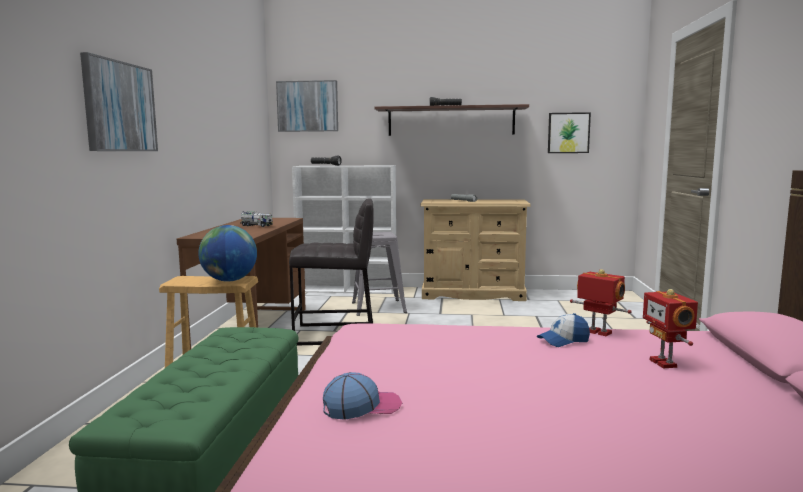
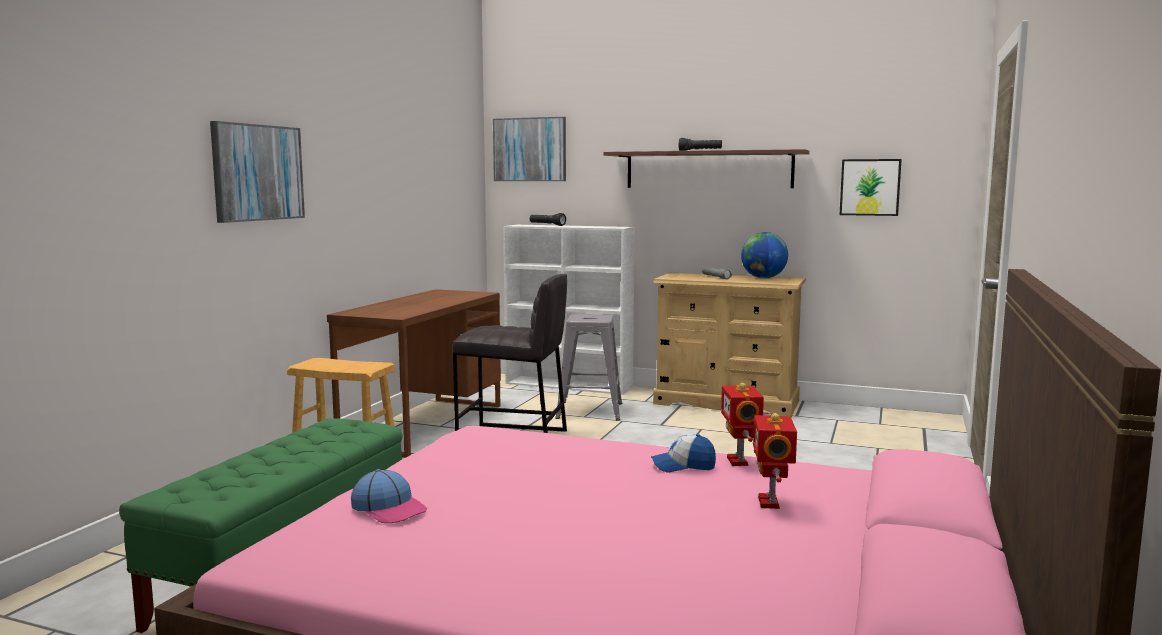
camera: 15 degrees right, 0 degrees up
globe [198,225,257,282] -> globe moved to [741,232,788,278]
toy truck [240,211,273,227] -> none
cap [323,372,402,420] -> cap turned 45 degrees clockwise [351,469,428,523]
toy robot [570,269,632,336] -> toy robot turned 150 degrees counterclockwise [721,383,764,466]

